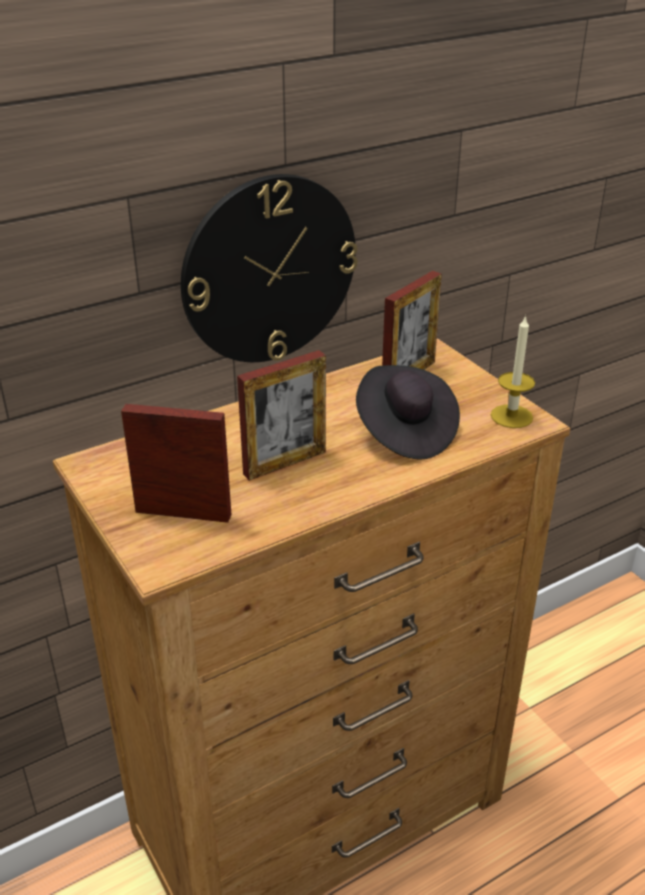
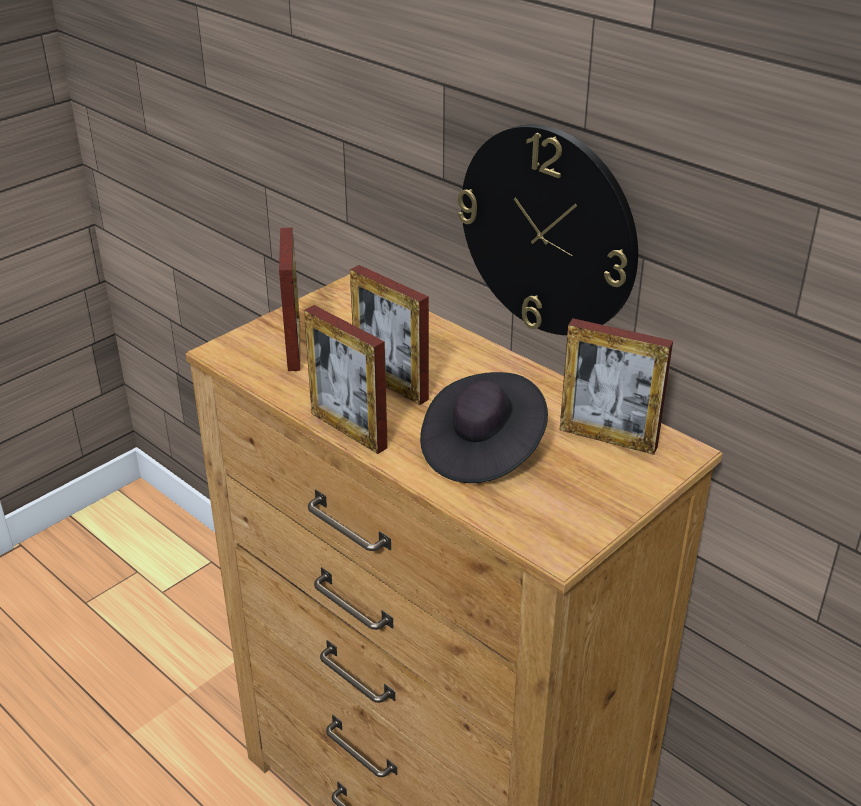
camera: 75 degrees right, 0 degrees up
candle [491,315,535,428] -> none
none -> picture frame [304,305,388,454]

